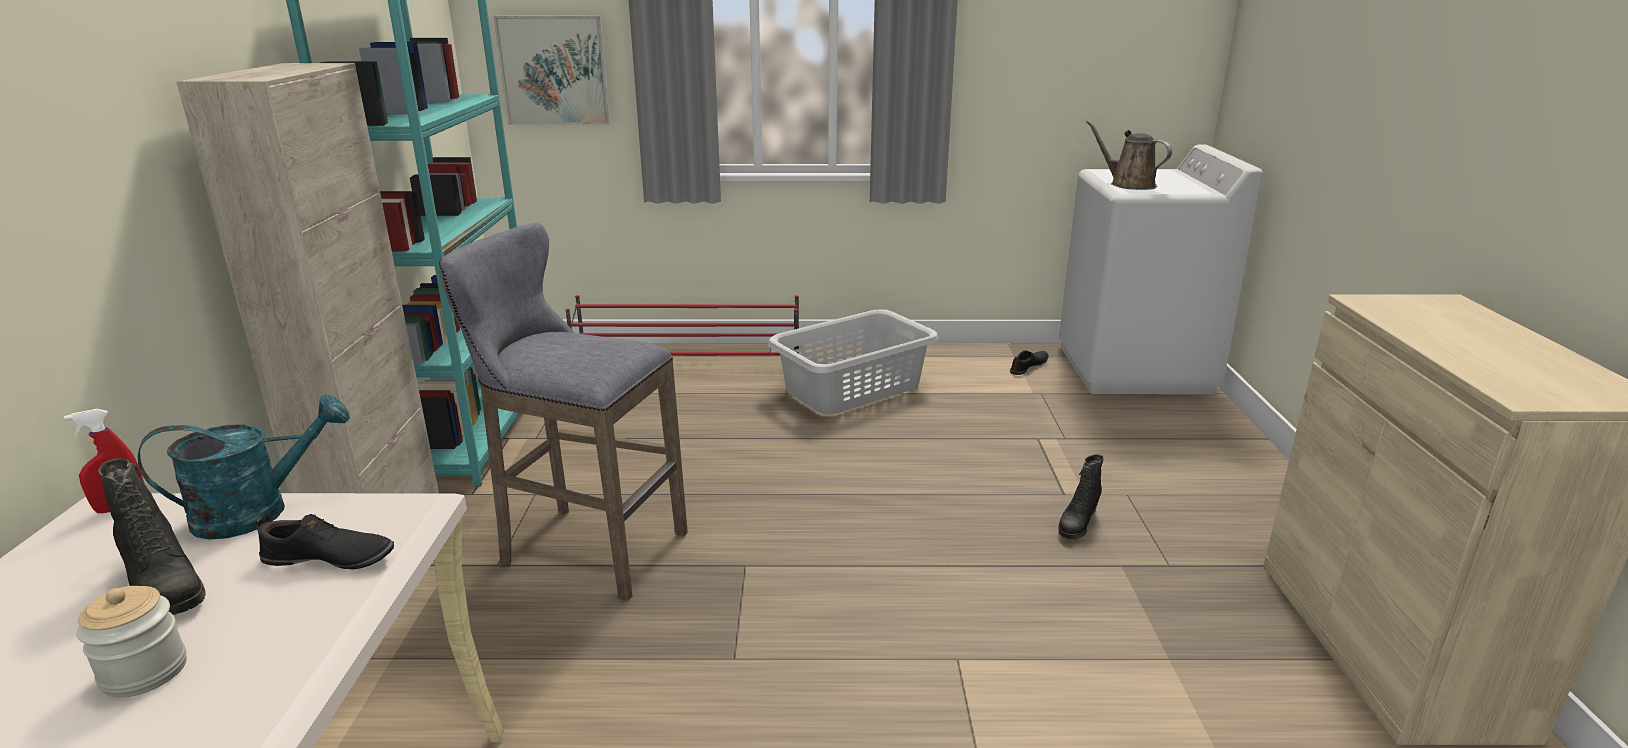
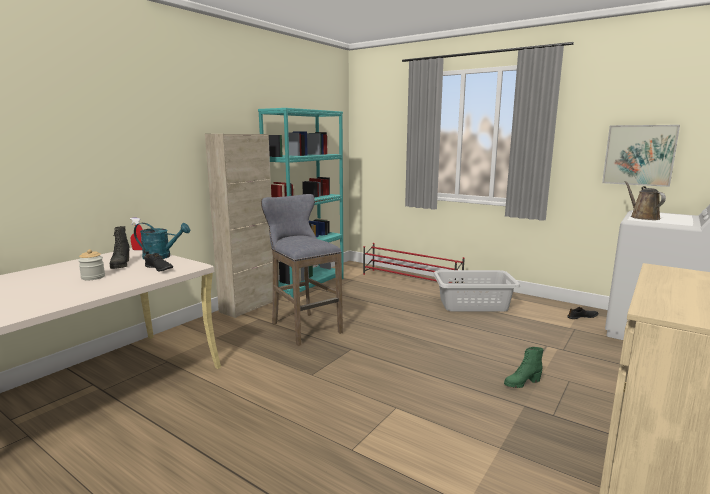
camera: 35 degrees right, 10 degrees down
picture [494,16,611,125] -> picture moved to [602,125,680,187]
black boot [1058,454,1104,539] -> green boot [504,347,544,388]

